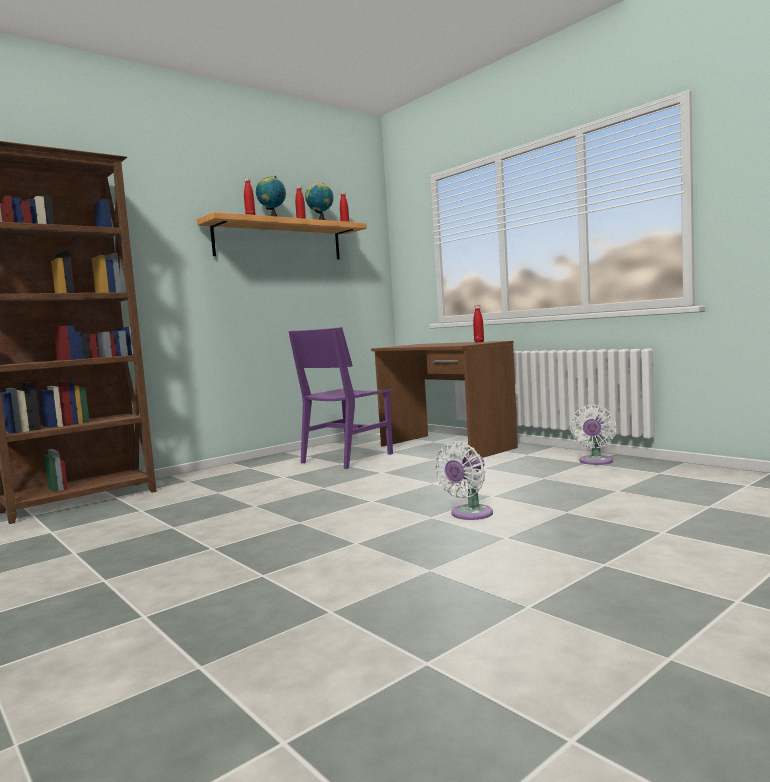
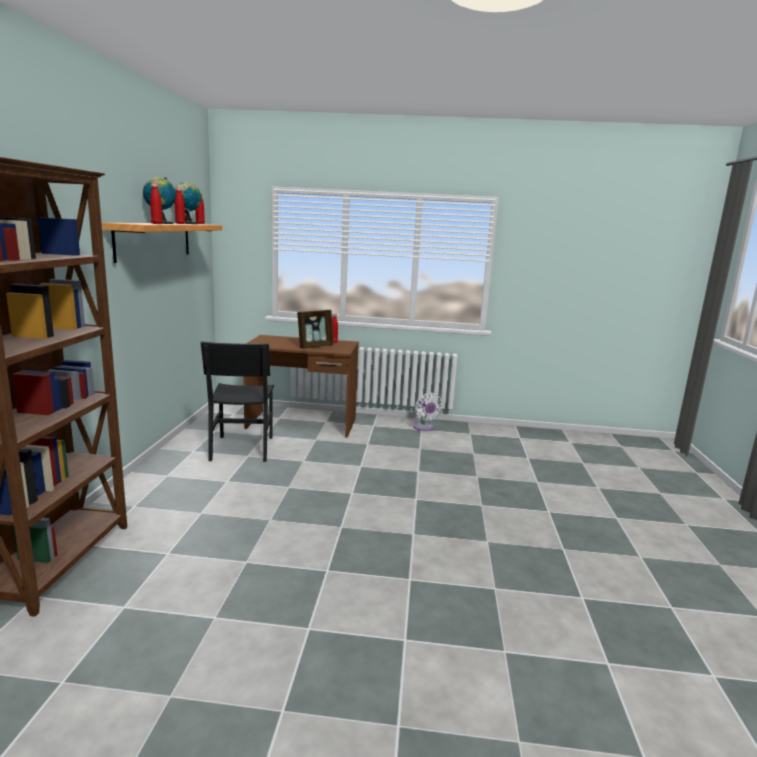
camera: 45 degrees left, 10 degrees up
purple chair [288,327,393,469] -> black chair [201,341,274,462]
white fan [434,441,493,520] -> none
none -> picture frame [297,310,334,348]

